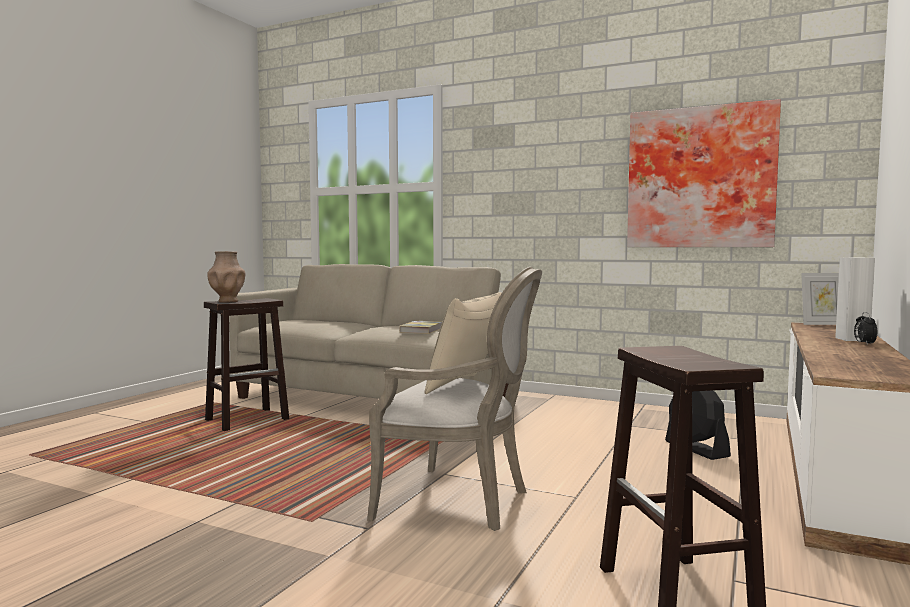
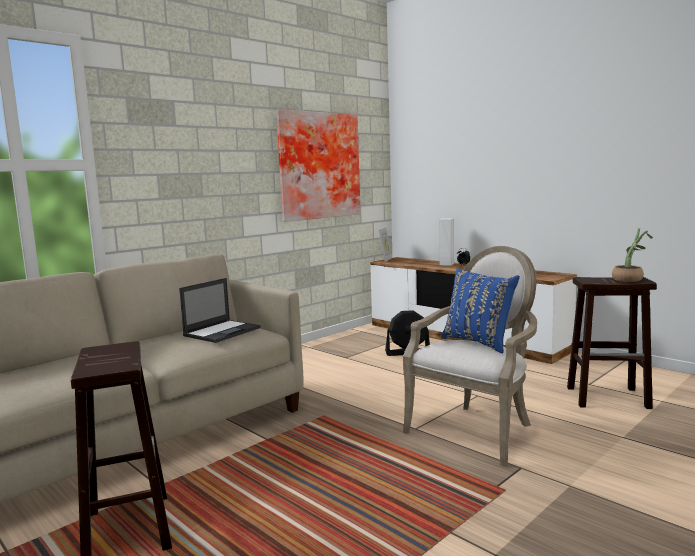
camera: 70 degrees left, 5 degrees up
brown vase [207,251,246,303] -> none
book [399,321,443,334] -> laptop [179,278,261,343]
beige pillow [424,292,502,394] -> blue pillow [441,268,520,353]
none -> potted plant [612,228,653,282]

